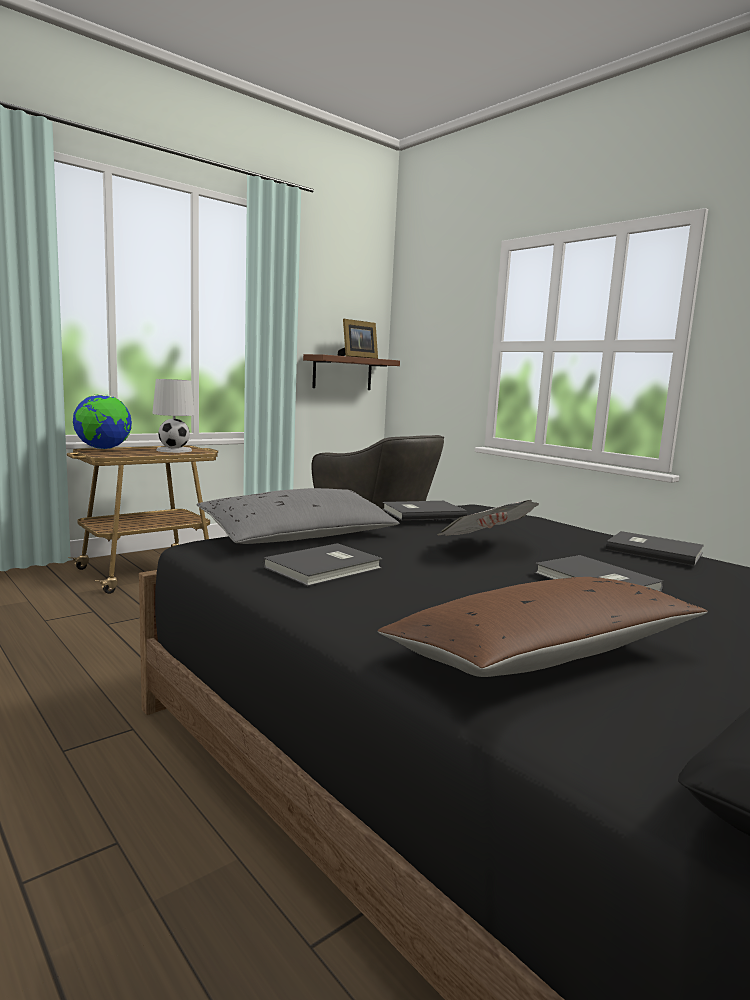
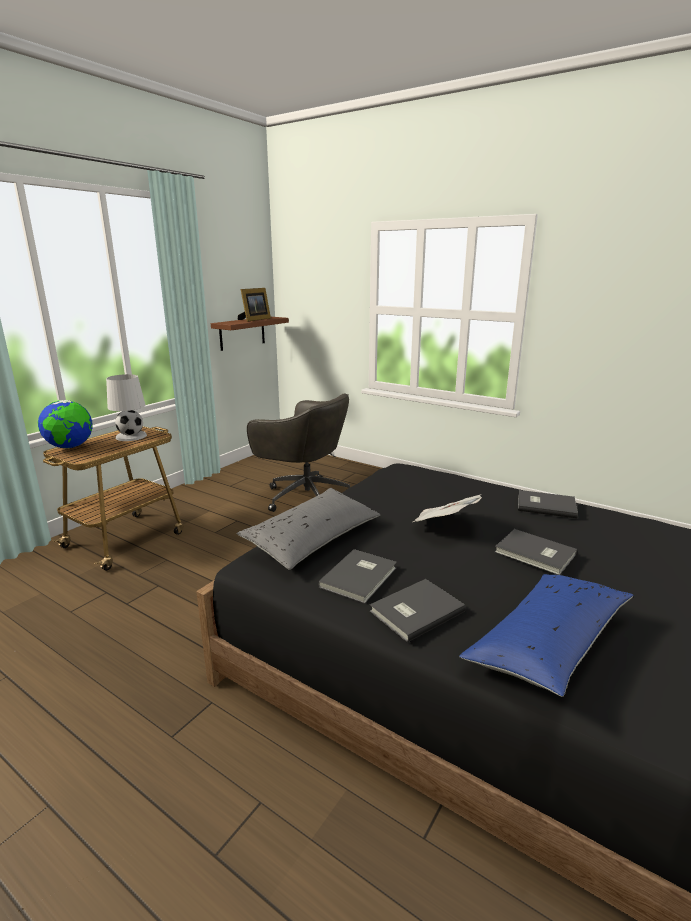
camera: 15 degrees left, 10 degrees up
brown pillow [378,577,707,677] -> blue pillow [459,574,634,697]
grey book [383,501,467,520] -> grey book moved to [370,579,466,642]

